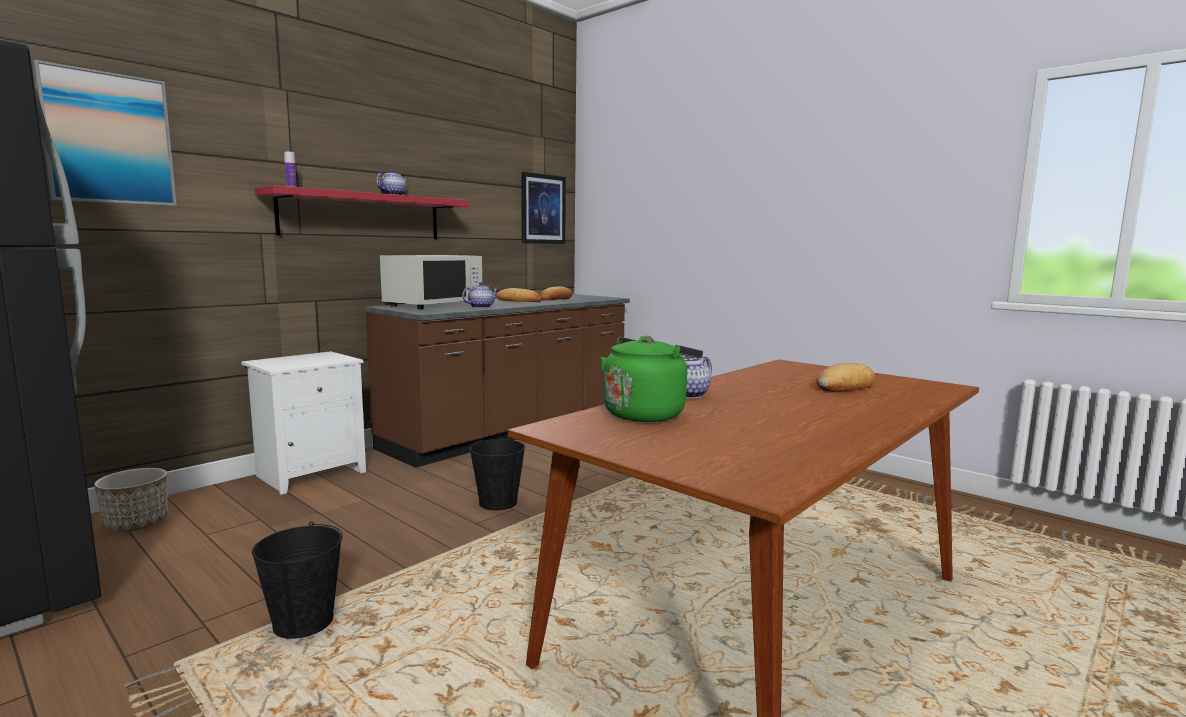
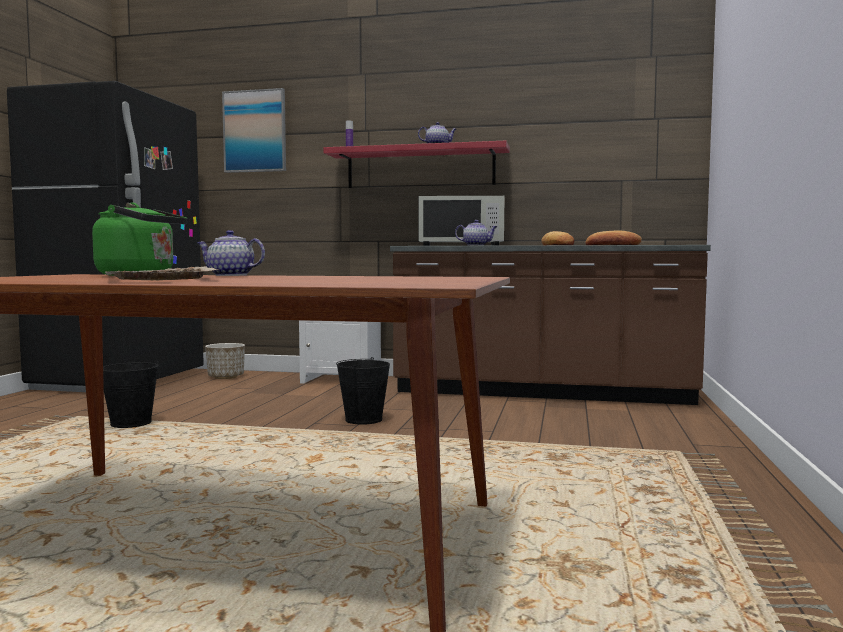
camera: 60 degrees right, 5 degrees down
picture [521,172,566,244] -> none
bread [816,363,875,392] -> none
none -> beige tray [105,266,218,280]

